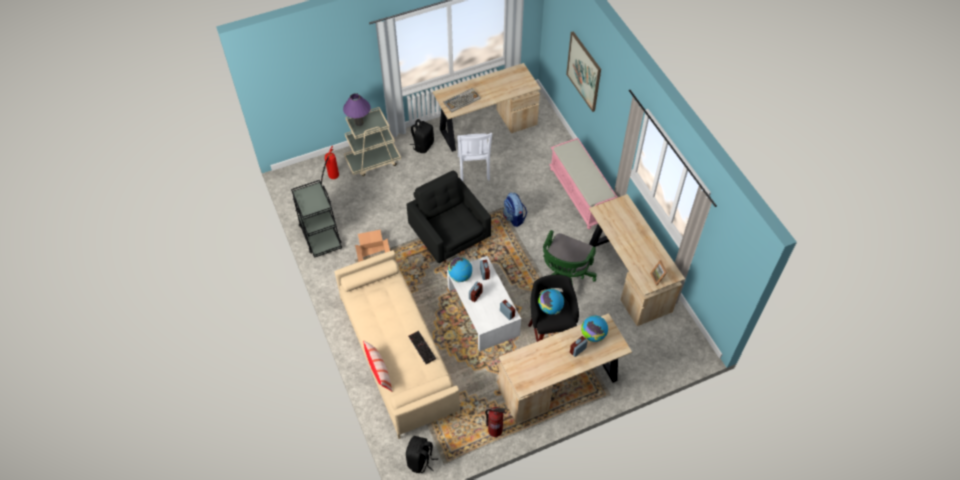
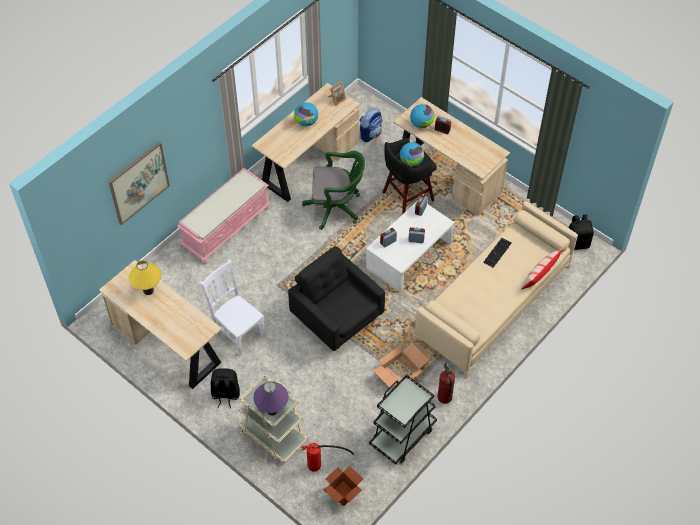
camera: 115 degrees left, 0 degrees up
black armchair [406,171,491,263] -> black armchair turned 105 degrees clockwise [288,246,385,351]
keyboard [444,88,481,112] -> none
globe [448,257,472,282] -> globe moved to [294,102,318,127]
white chair [457,133,492,181] -> white chair turned 105 degrees counterclockwise [200,259,266,356]
fire extinguisher [485,407,506,437] -> fire extinguisher moved to [437,363,455,404]
backpack [503,193,527,227] -> backpack moved to [359,109,382,142]
none -> yellow table lamp [129,261,161,295]
none -> cardboard box [323,466,363,506]

